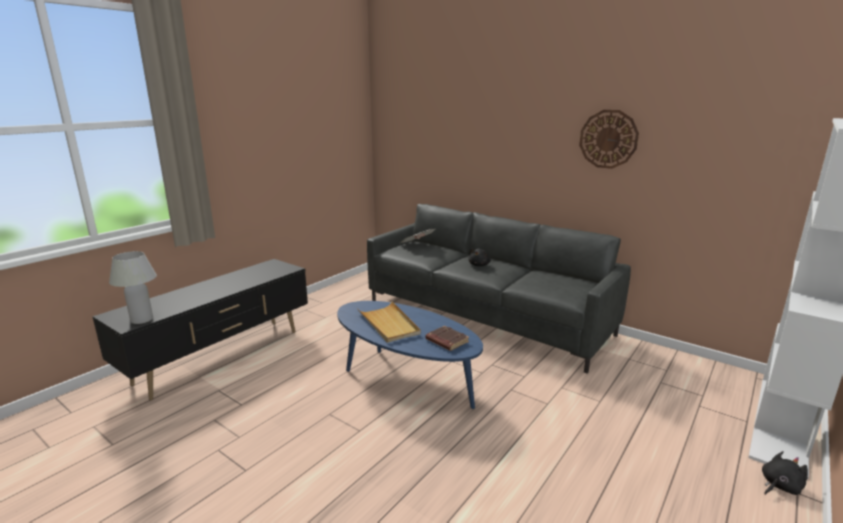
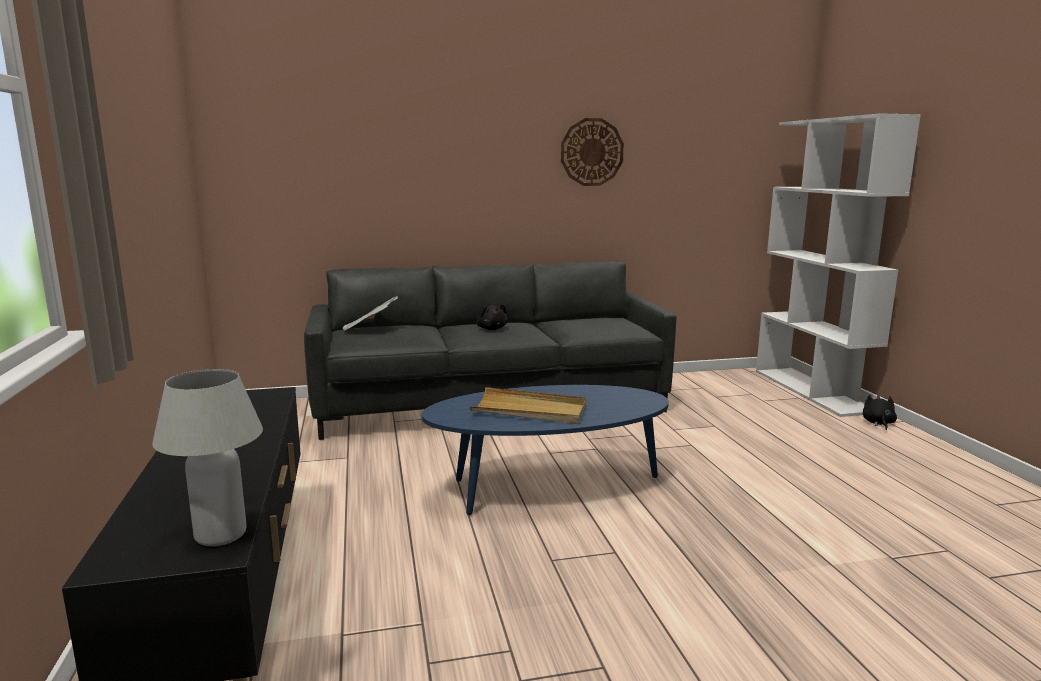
camera: 50 degrees left, 5 degrees down
brown book [426,326,469,351] -> none

